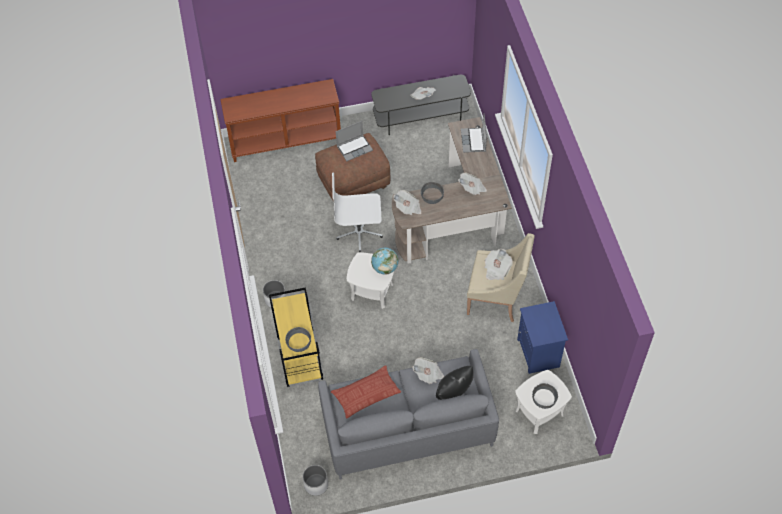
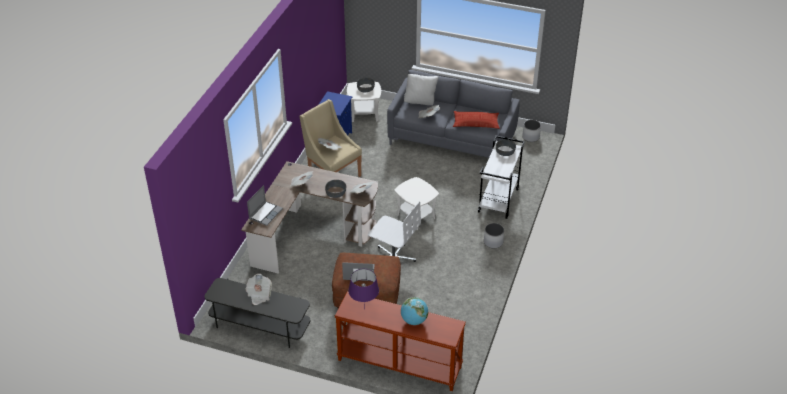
camera: 150 degrees left, 15 degrees down
yellow cart [269,287,323,387] -> white cart [478,136,525,219]
globe [371,248,399,275] -> globe moved to [401,297,428,325]
black pillow [436,366,474,400] -> white pillow [404,74,438,105]
none -> purple table lamp [348,269,379,310]

